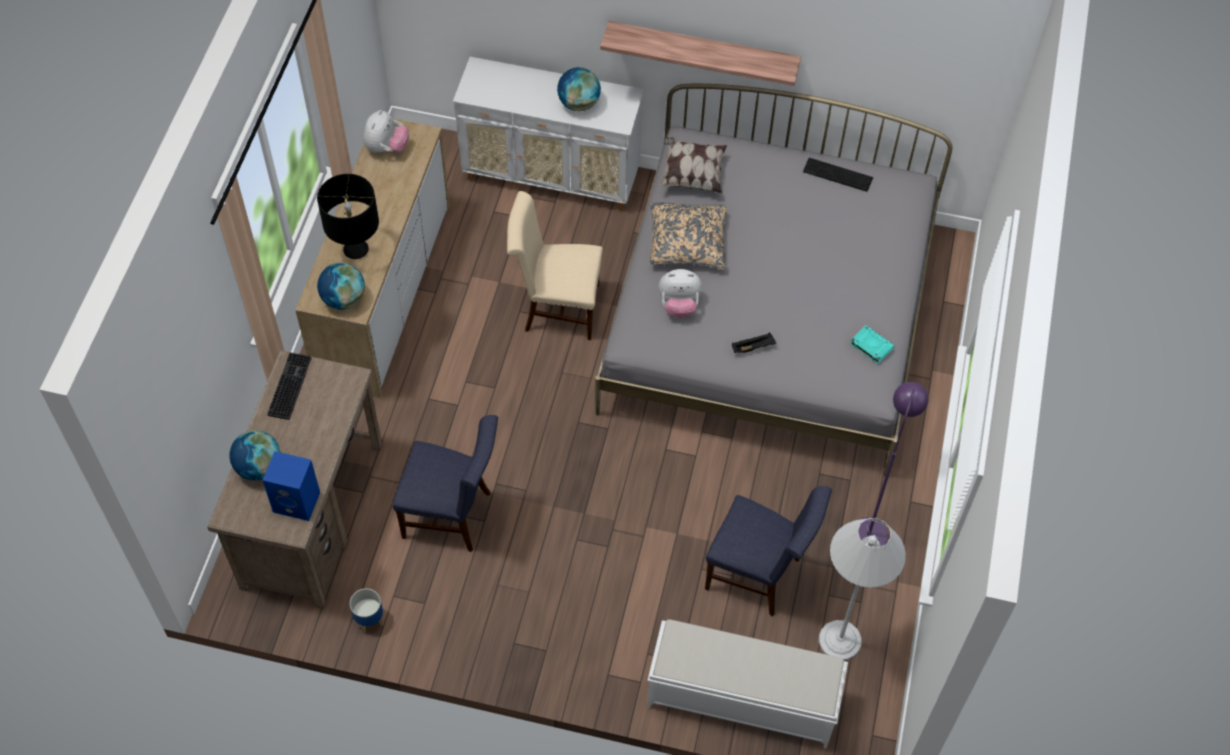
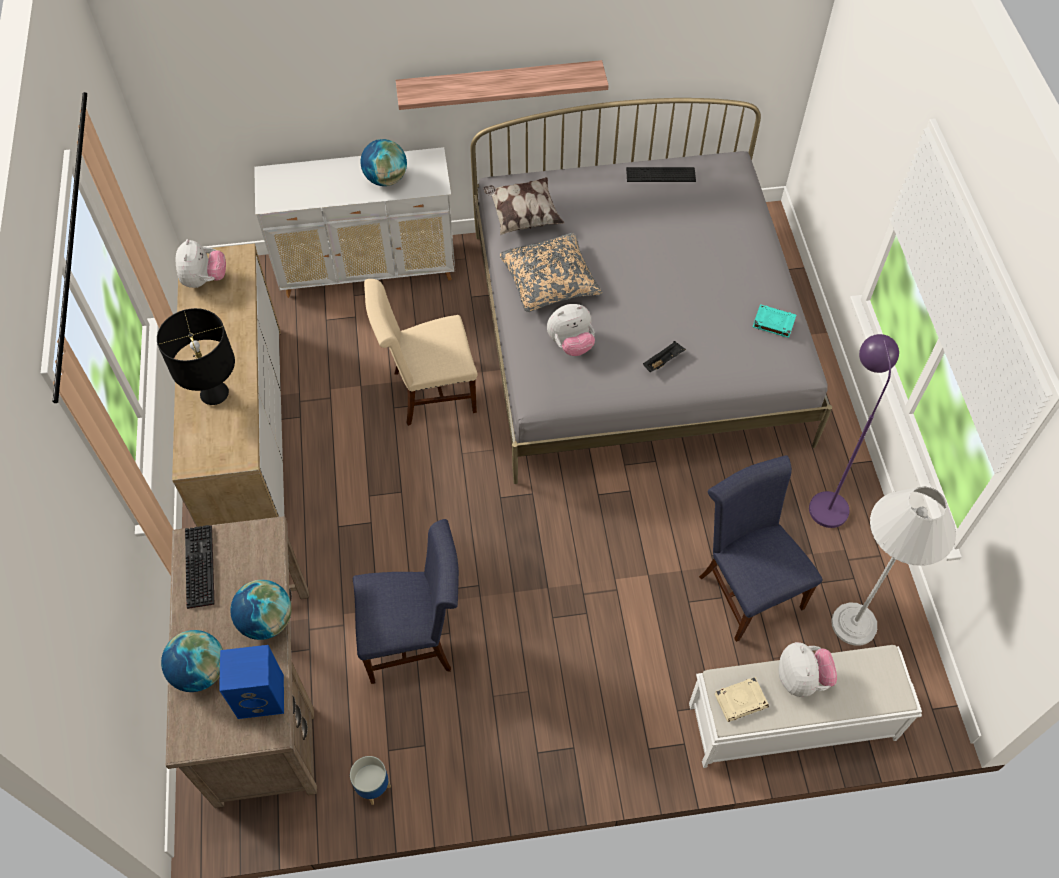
camera: 20 degrees left, 0 degrees up
globe [317,262,365,310] -> globe moved to [230,580,292,640]
blue chair [705,486,832,616] -> blue chair turned 120 degrees counterclockwise [699,455,822,642]
none -> beige book [715,677,769,722]
none -> plush toy [779,642,837,697]

